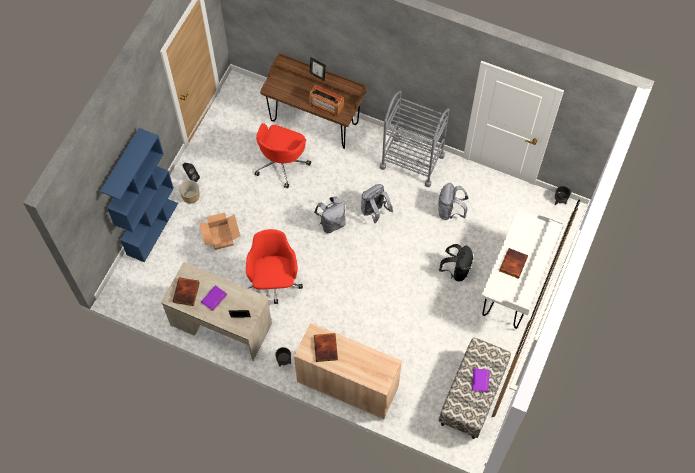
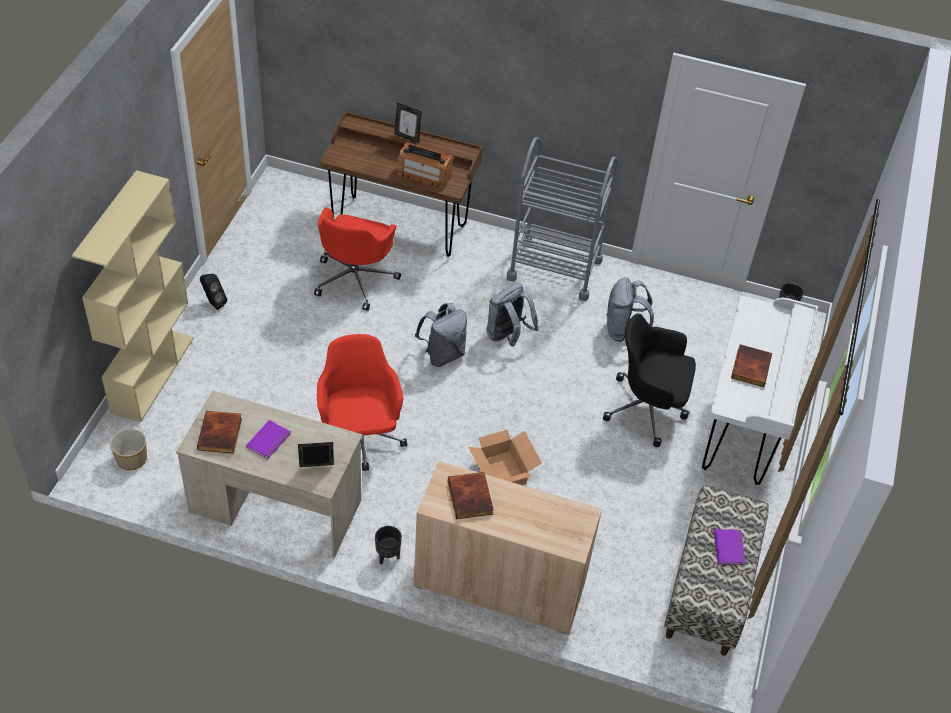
camera: 10 degrees left, 15 degrees down
blue bookcase [100,128,178,262] -> beige bookcase [72,170,194,422]
planter [179,180,200,204] -> planter moved to [110,428,147,470]
cardboard box [199,212,240,250] -> cardboard box moved to [469,430,542,485]
black backpack [439,244,474,281] -> black office chair [603,314,696,447]

